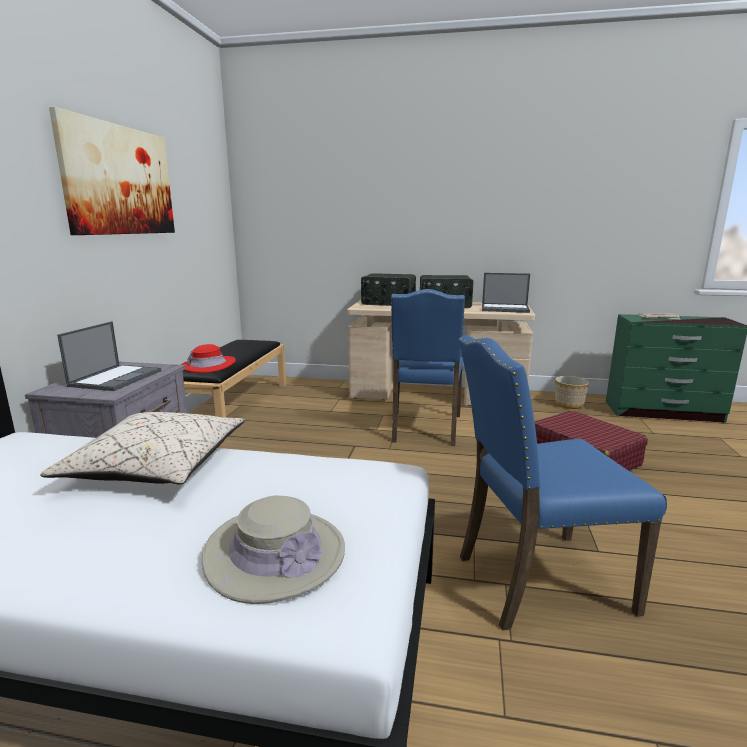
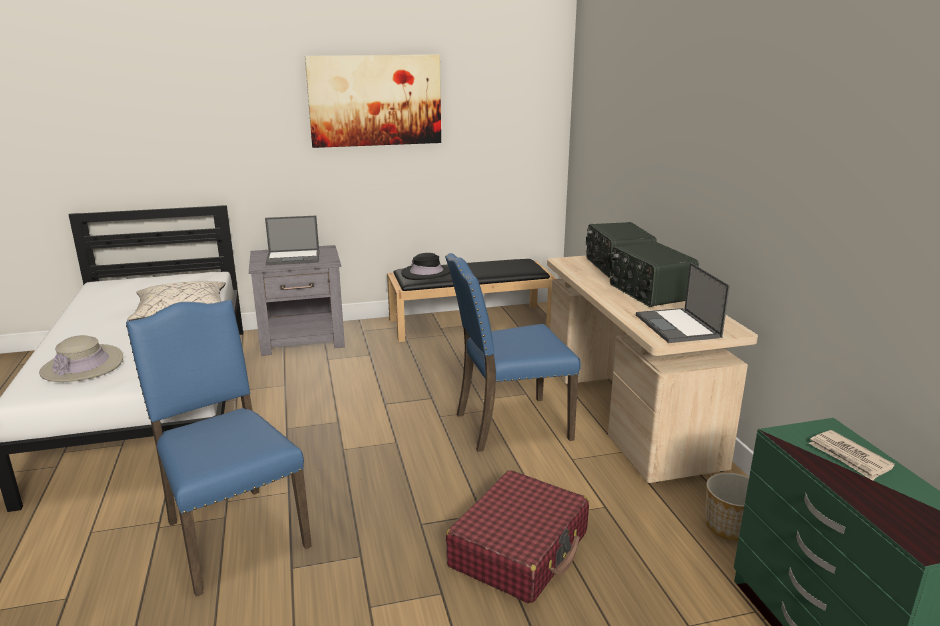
camera: 65 degrees right, 5 degrees up
red hat [181,344,236,373] -> black hat [401,253,450,280]

